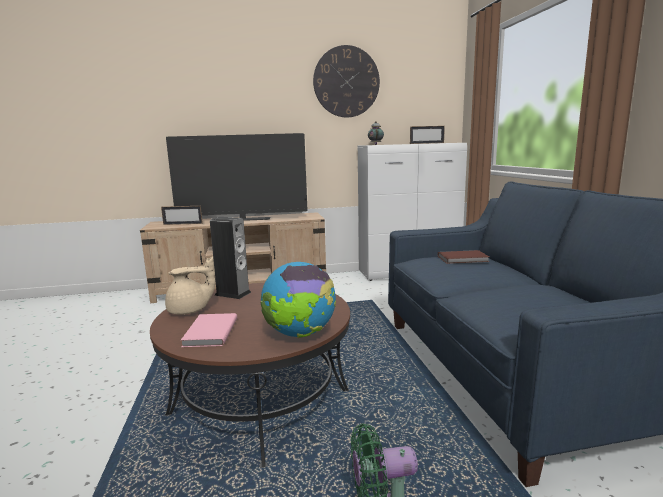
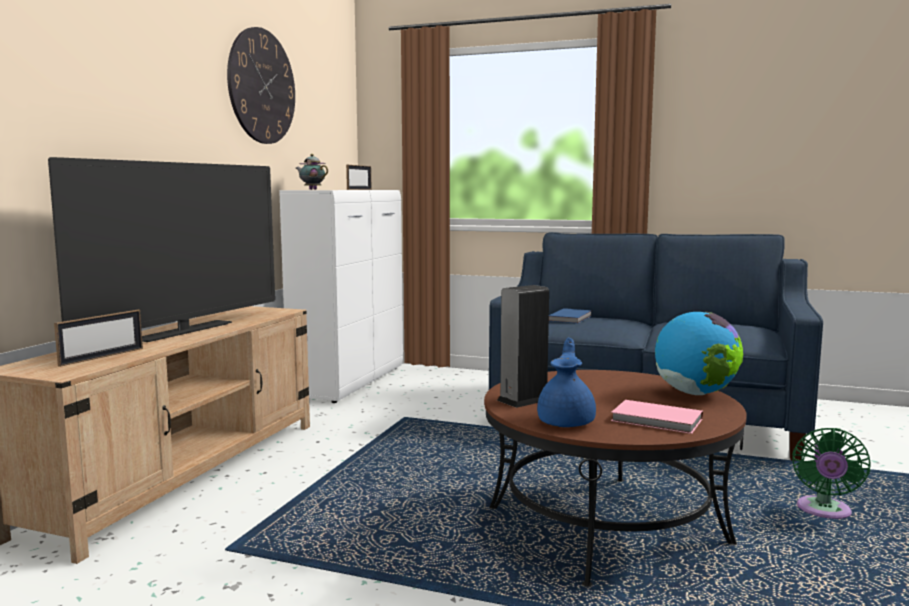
camera: 60 degrees left, 5 degrees down
beige teapot [165,257,215,315] -> blue teapot [537,338,596,427]
brown book [438,250,489,264] -> blue book [549,308,592,324]

